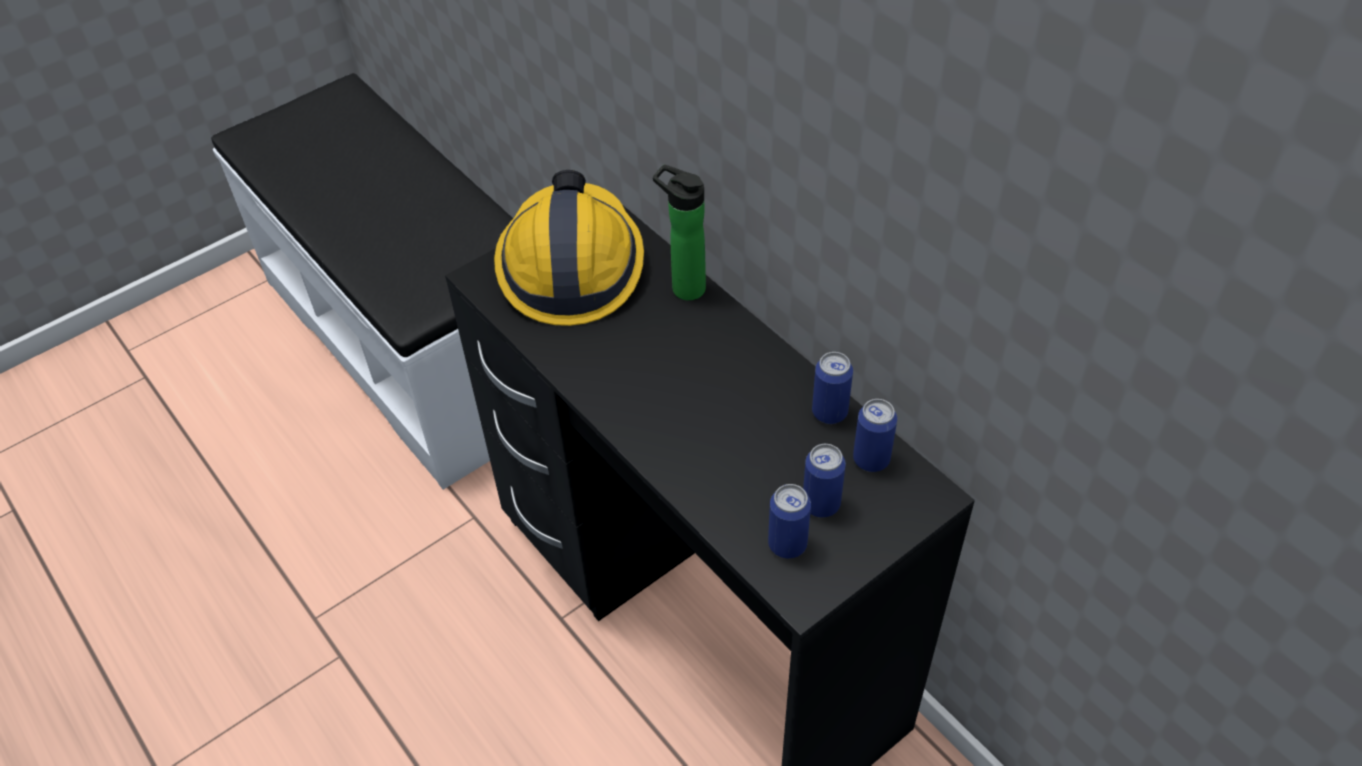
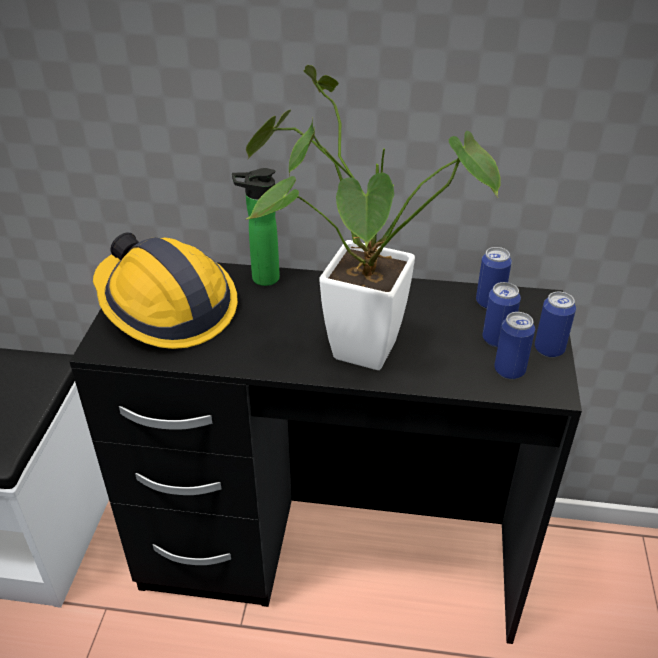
camera: 45 degrees left, 10 degrees down
can [812,352,853,424] -> can moved to [535,292,576,358]
none -> potted plant [245,65,501,370]

